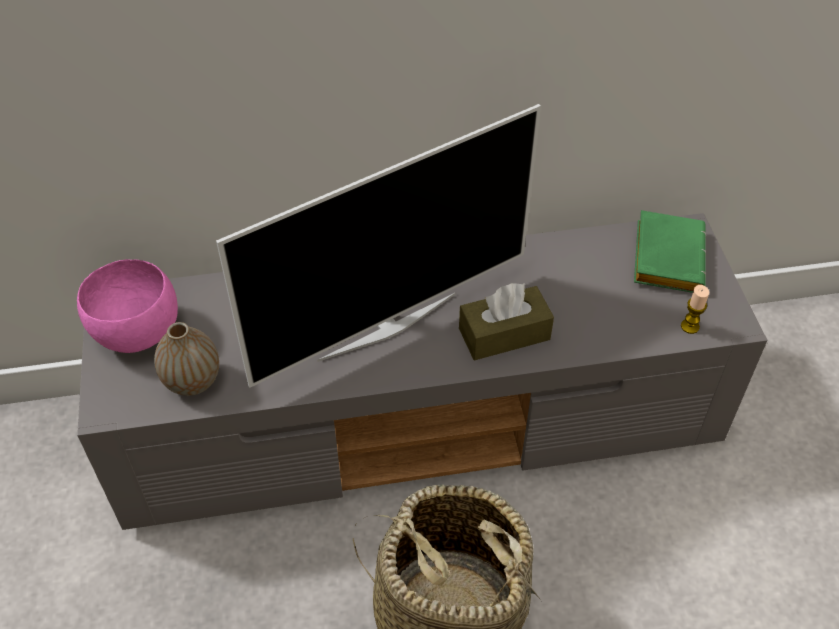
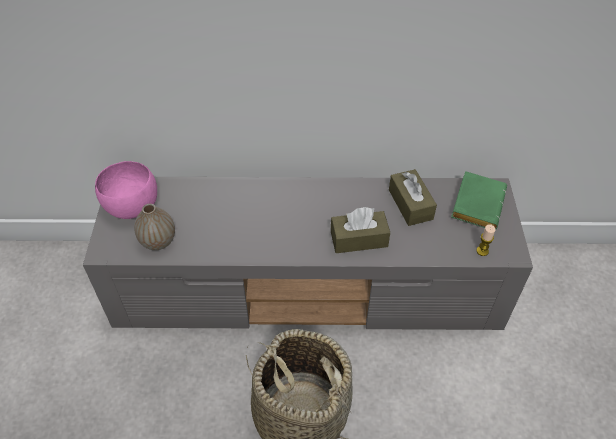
camera: 10 degrees right, 0 degrees up
television [216,104,541,388] -> none
none -> brown tissue box [389,169,437,226]

